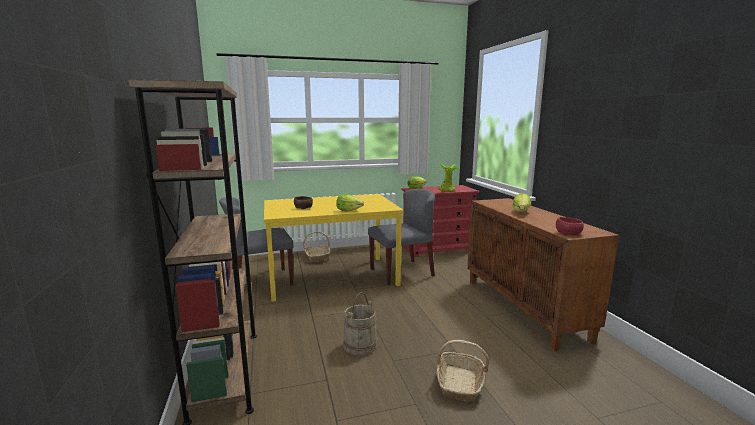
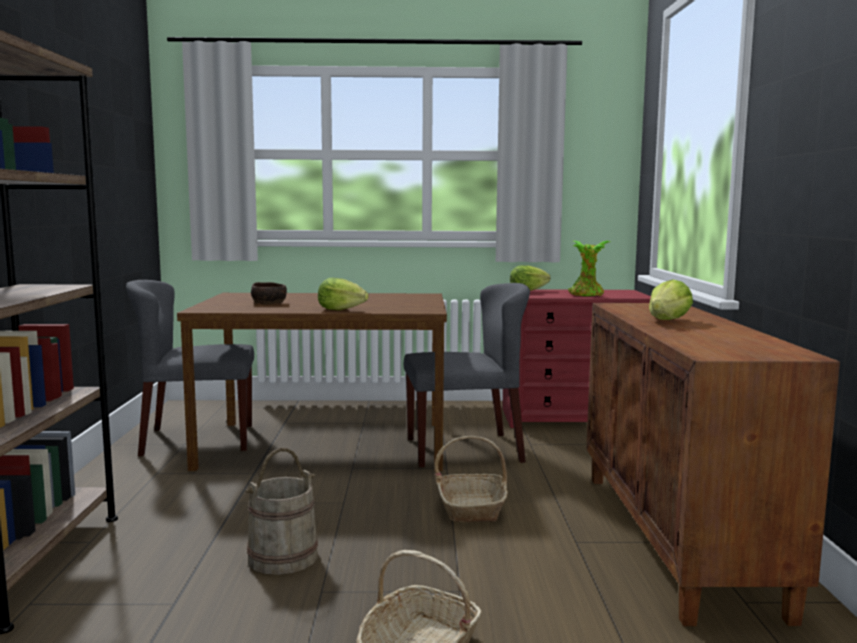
camera: 15 degrees right, 5 degrees down
yellow dining table [264,194,403,302] -> brown dining table [177,293,447,471]
basket [303,232,331,262] -> basket moved to [434,436,508,522]
red bowl [556,217,584,236] -> none

